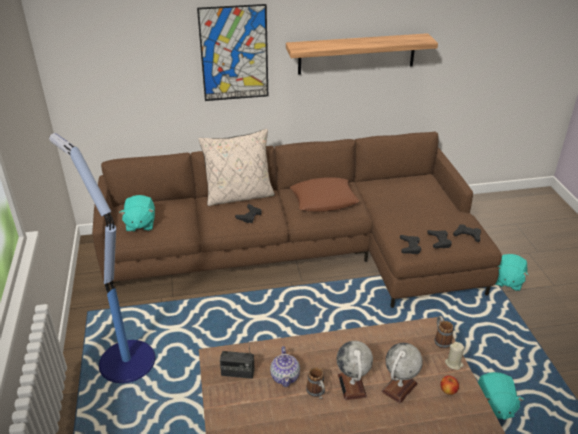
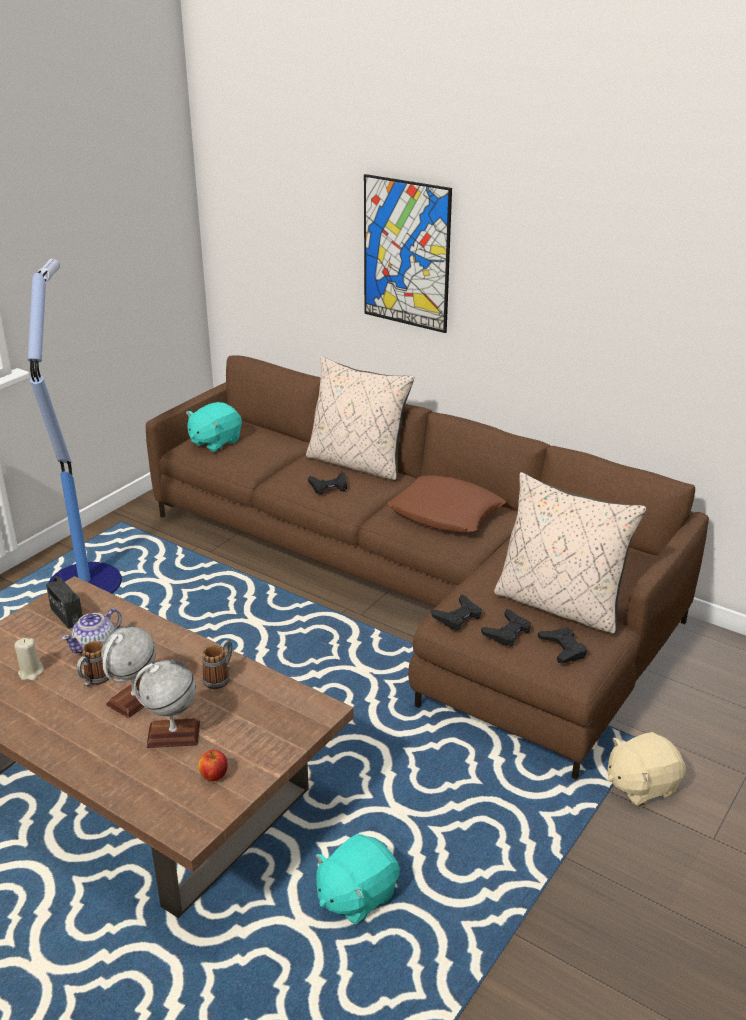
camera: 45 degrees right, 5 degrees down
shelf [286,33,438,75] -> none
mug [434,316,453,349] -> mug moved to [202,640,232,689]
beige candle [445,342,465,370] -> beige candle moved to [14,638,44,680]
turquoise plush toy [495,254,528,291] -> beige plush toy [608,732,686,807]
none -> beige pillow [494,472,646,634]

